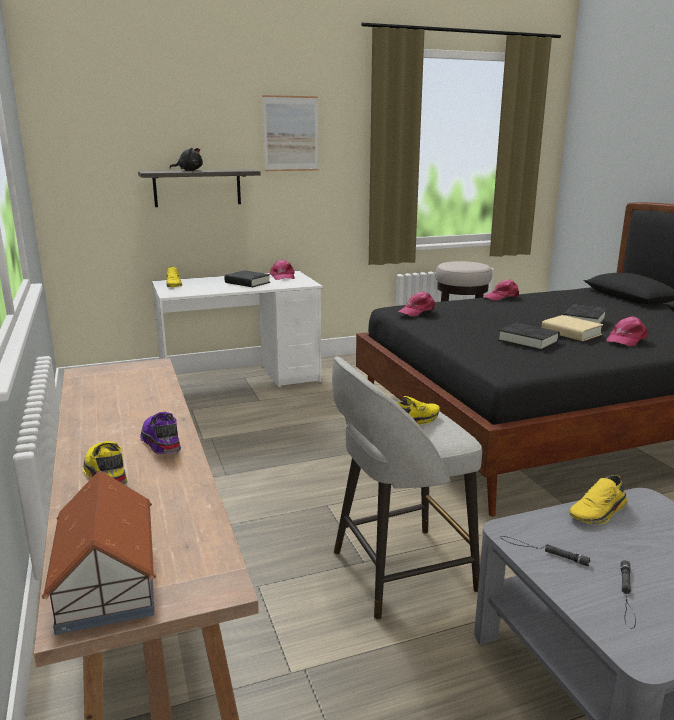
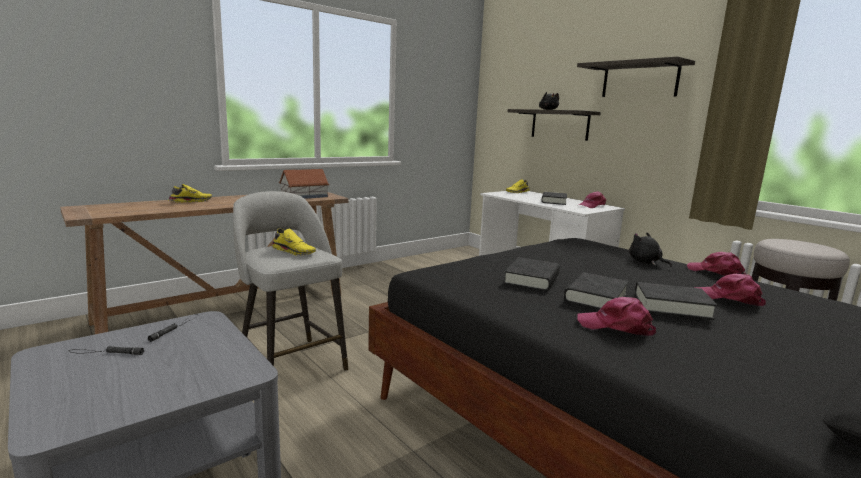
camera: 70 degrees right, 5 degrees down
toy house [42,470,156,635] -> toy house moved to [279,169,330,199]
purple shoe [140,412,181,454] -> none
picture [262,95,319,171] -> shelf [577,56,695,97]
pink cap [398,291,435,316] -> pink cap moved to [693,274,766,306]
beige book [541,315,603,341] -> black book [564,273,629,310]
yellow shoe [569,475,627,525] -> none
none -> black plush toy [629,232,672,267]

